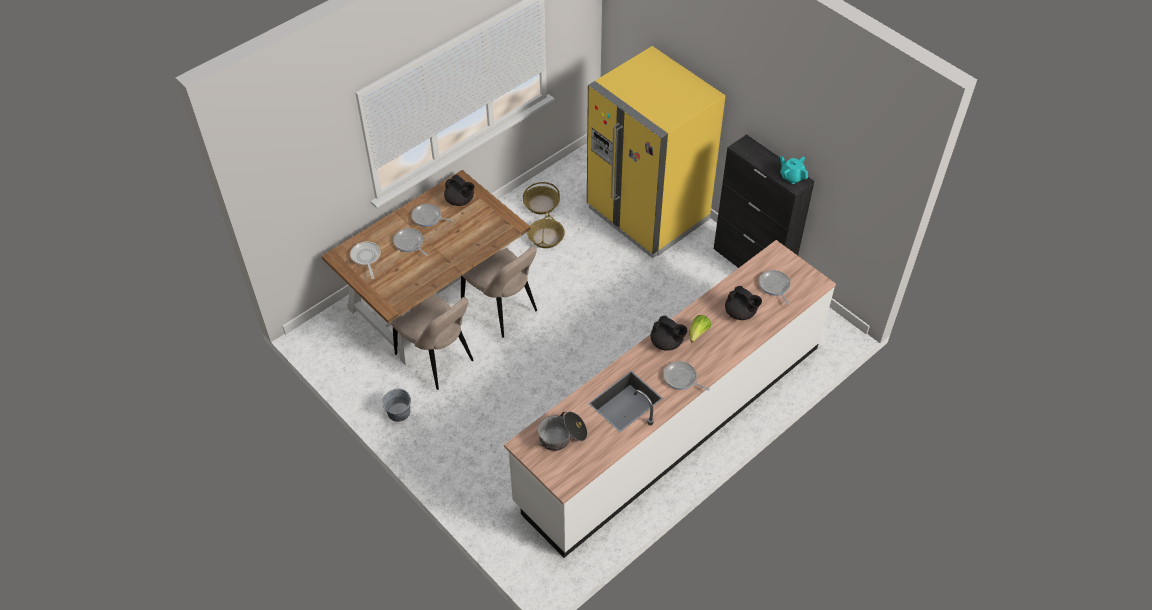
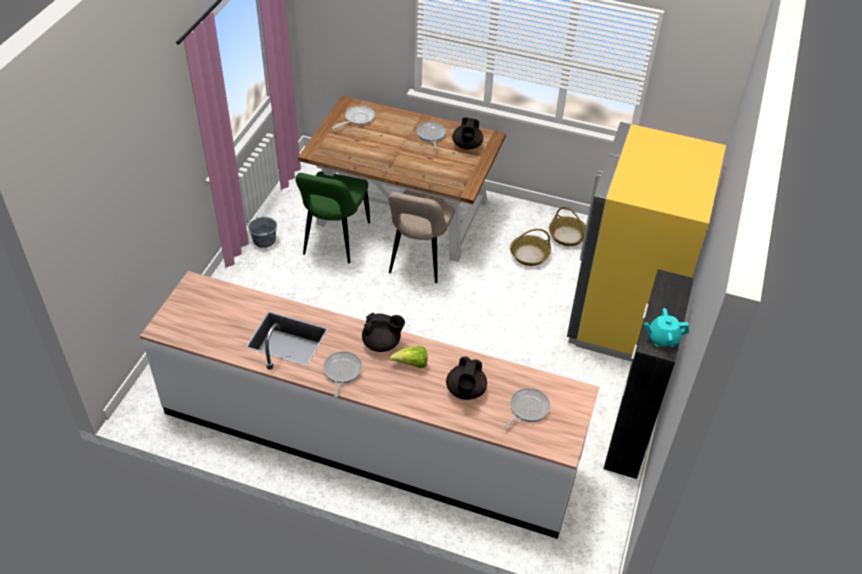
camera: 60 degrees right, 5 degrees down
beige chair [391,294,474,390] -> green chair [295,171,370,263]
frying pan [393,228,427,256] -> none
cooking pot [538,412,587,451] -> none
black teapot [651,316,688,351] -> black teapot turned 90 degrees counterclockwise [362,312,405,352]
turquoise teapot [780,156,808,184] -> turquoise teapot turned 105 degrees counterclockwise [644,308,689,347]

